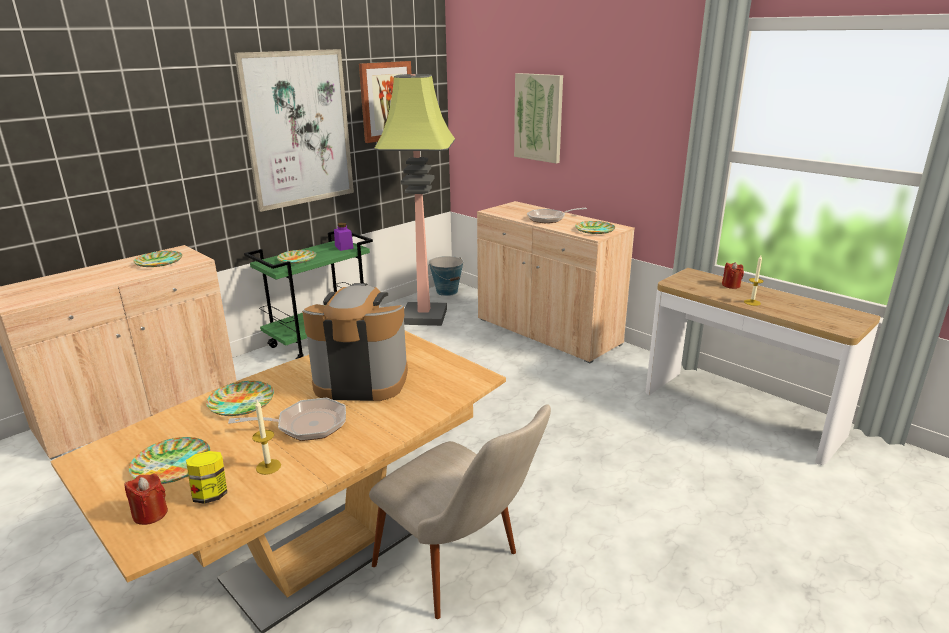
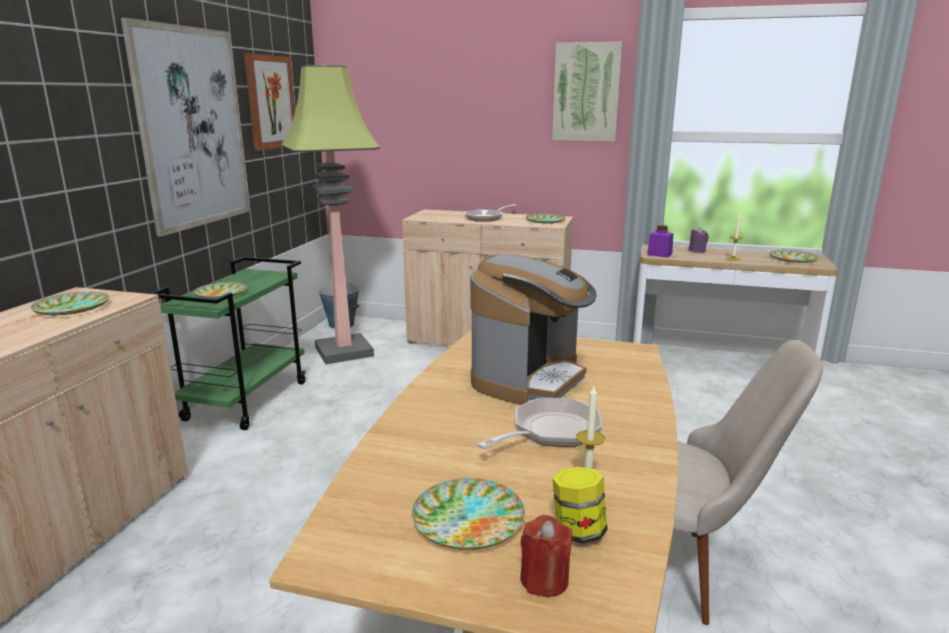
camera: 30 degrees left, 5 degrees down
plate [206,381,274,416] -> plate moved to [769,250,818,263]
coffee machine [302,283,408,401] -> coffee machine turned 150 degrees clockwise [470,254,597,405]
purple jar [334,223,354,251] -> purple jar moved to [647,225,673,258]
picture [514,73,563,164] -> picture moved to [552,41,622,141]
red candle [722,262,744,289] -> purple candle [689,228,708,253]

